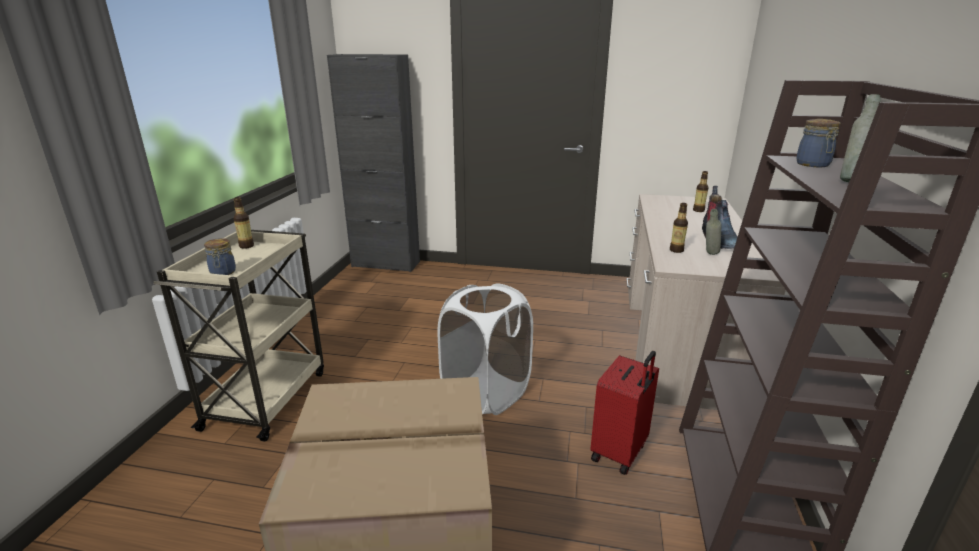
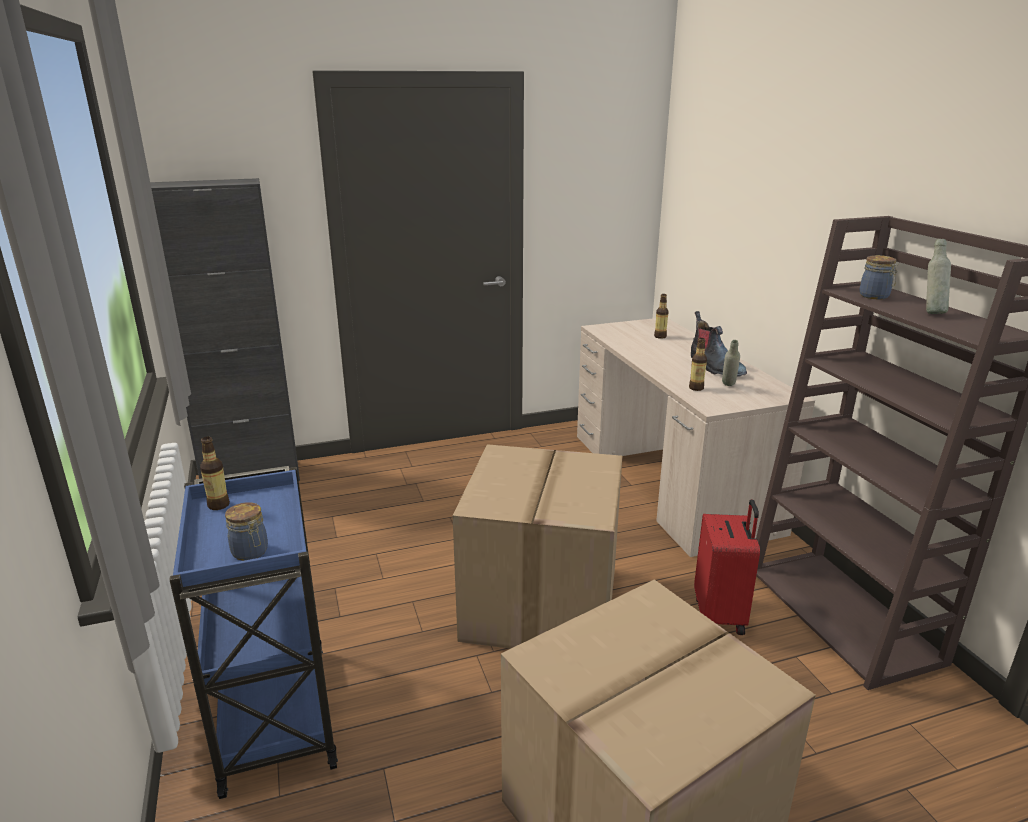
camera: 30 degrees left, 0 degrees up
beige cart [153,230,324,442] -> blue cart [170,466,338,799]
white laundry basket [438,284,533,415] -> cardboard box [453,444,622,649]

